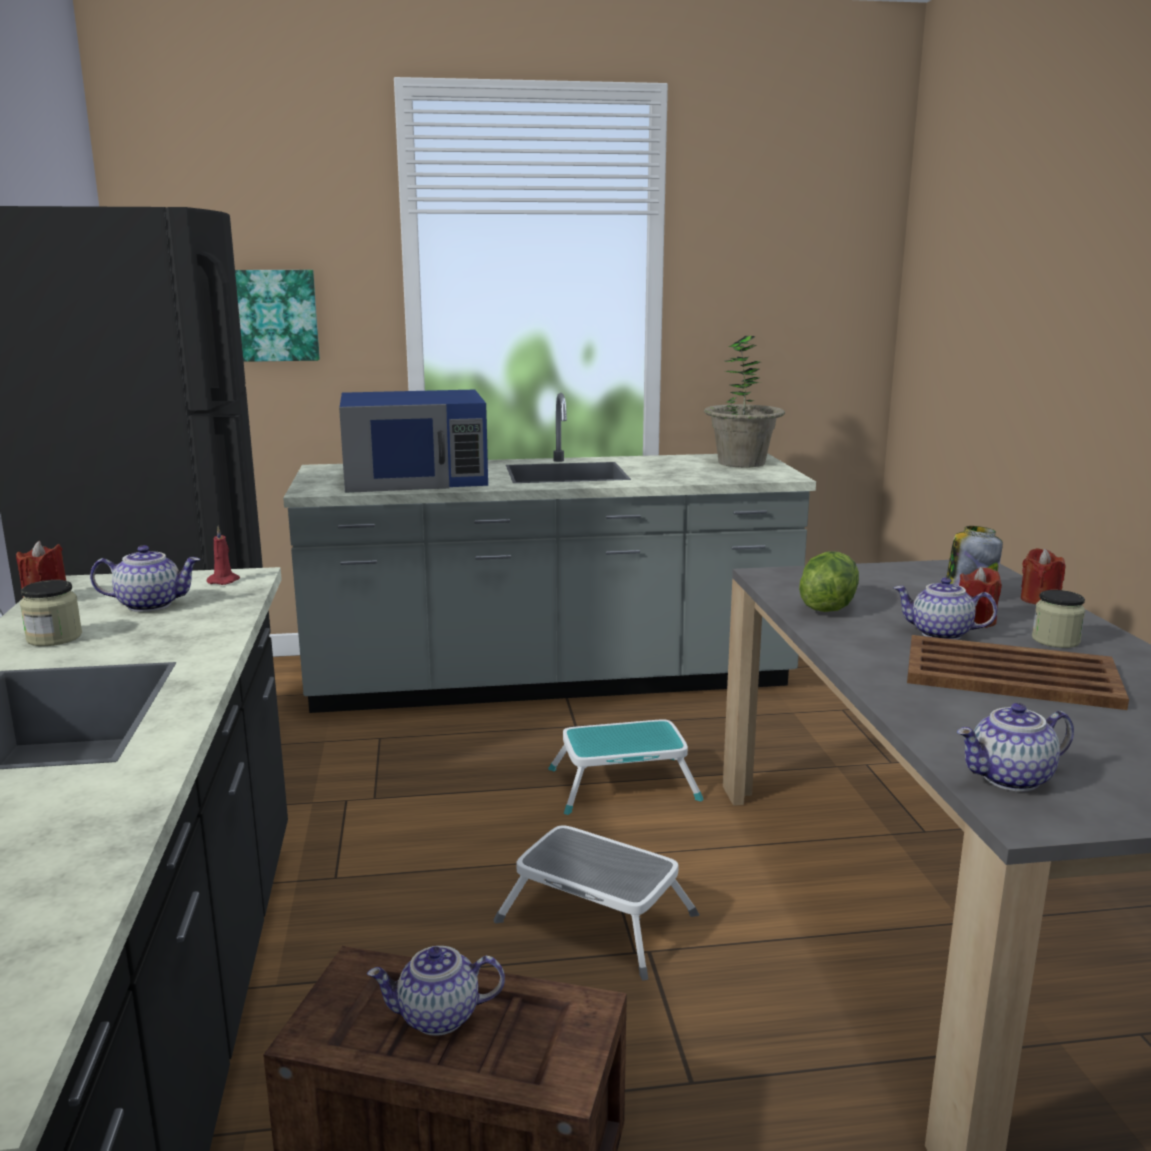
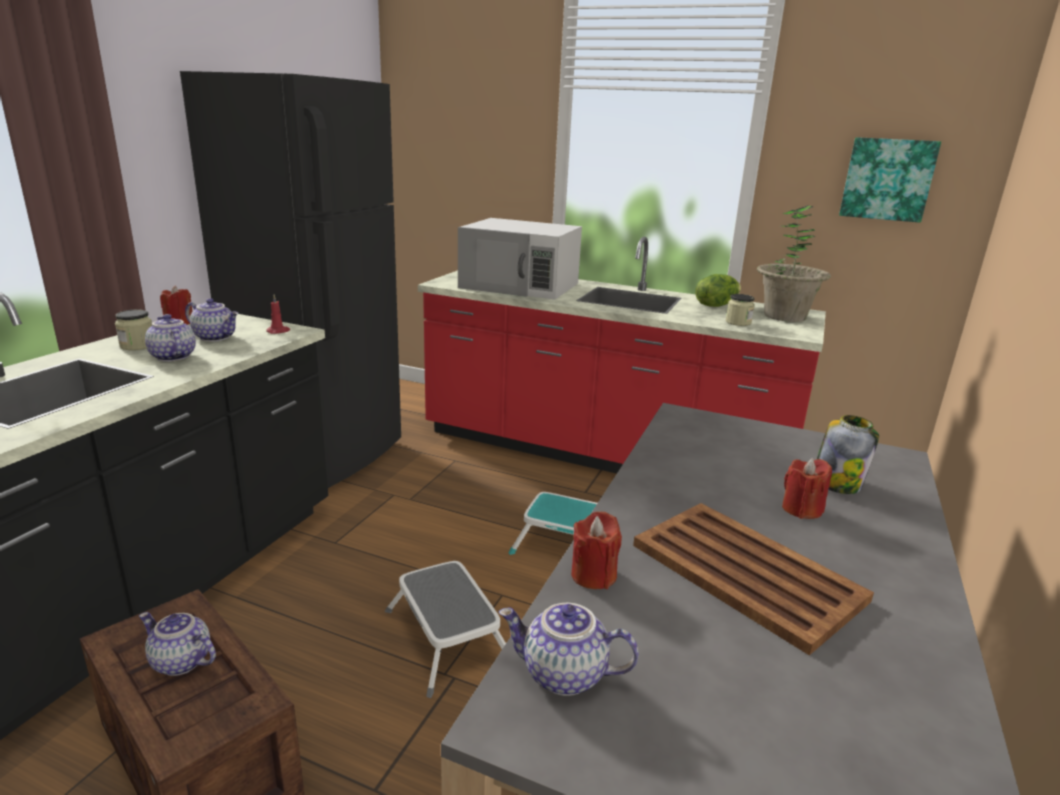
camera: 30 degrees right, 5 degrees up
picture [235,270,320,362] -> picture moved to [839,137,941,223]
grey counter [283,393,816,713] -> red counter [418,237,826,474]
blue microwave [339,390,488,493] -> white microwave [458,218,582,300]
lettuce [799,551,859,612] -> lettuce moved to [695,274,741,307]
teapot [893,578,997,640] -> teapot moved to [145,314,196,362]
red candle [1021,548,1066,605] -> red candle moved to [571,511,622,589]
jar [1032,590,1086,648] -> jar moved to [726,294,755,326]

